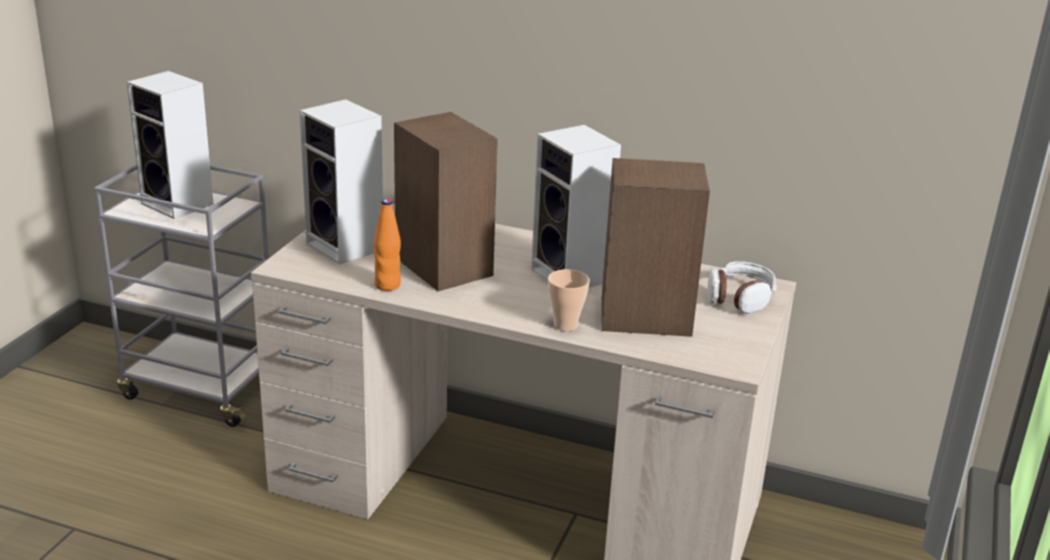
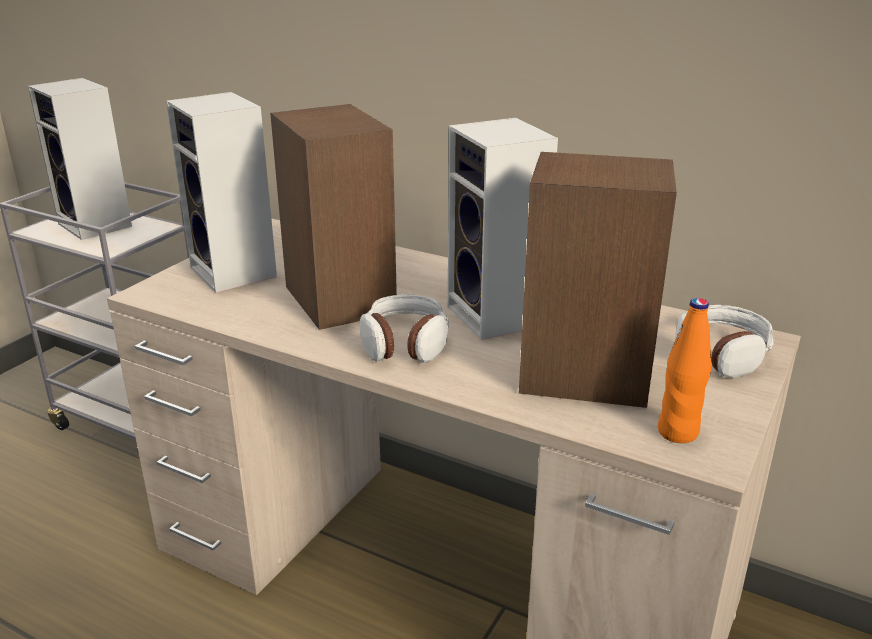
camera: 10 degrees right, 0 degrees up
orange bottle [374,199,401,291] -> orange bottle moved to [658,298,711,443]
cup [548,269,590,331] -> none
none -> headphones [360,294,449,363]

